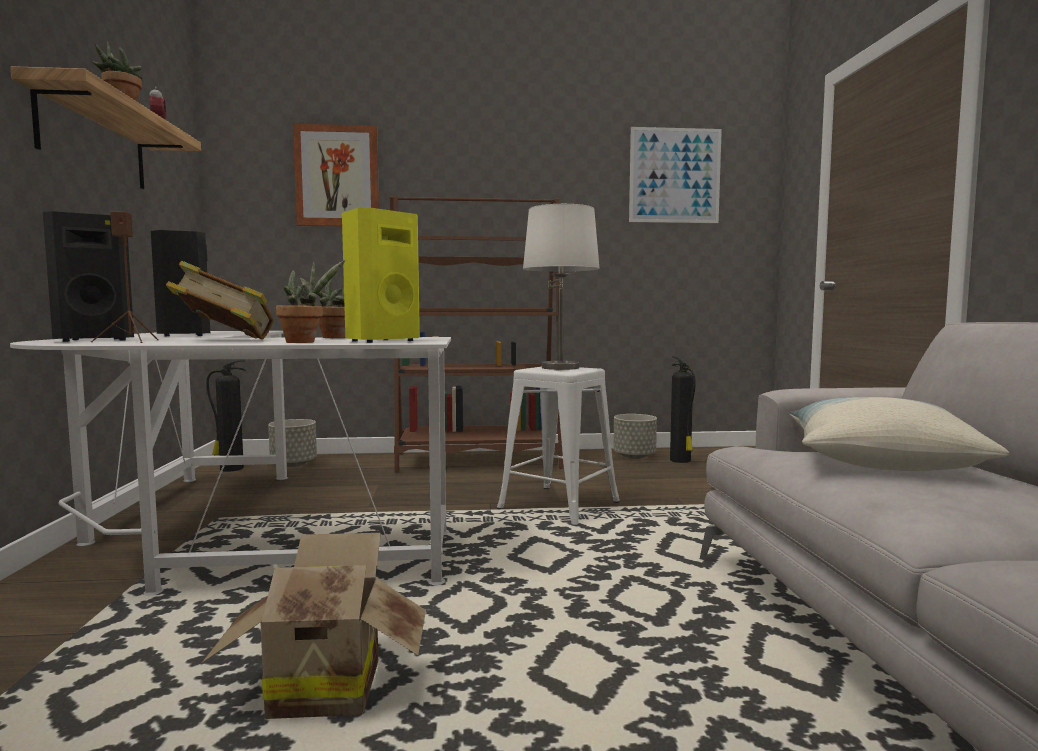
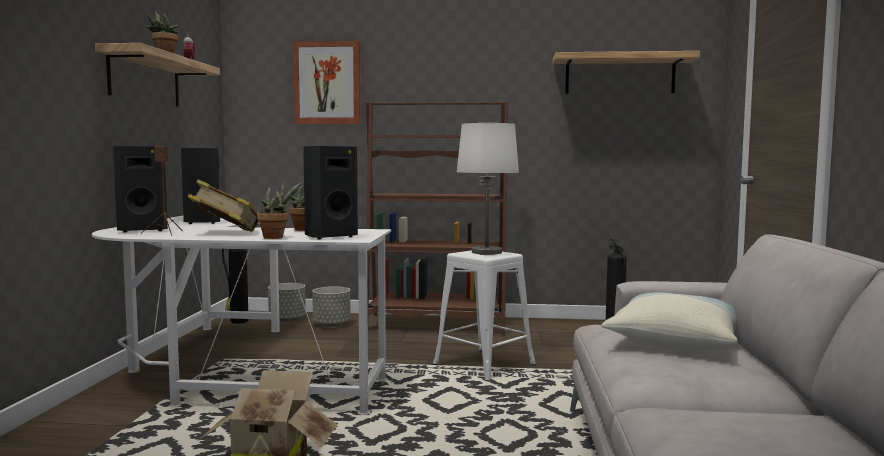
camera: 10 degrees right, 0 degrees up
yellow speaker [342,208,420,343] -> black speaker [303,146,358,239]
grey planter [613,414,657,459] -> grey planter moved to [312,286,351,327]
picture [629,127,722,223] -> shelf [553,51,700,94]

